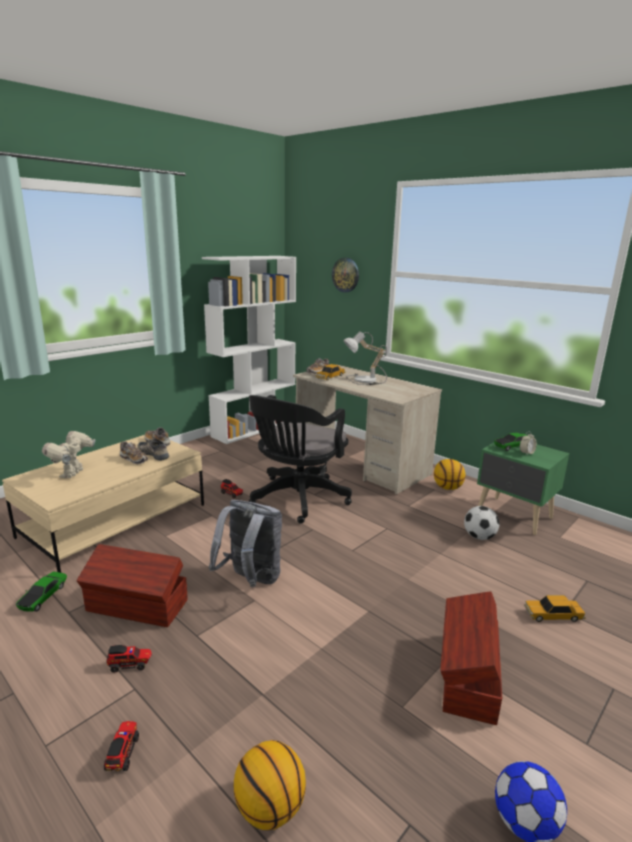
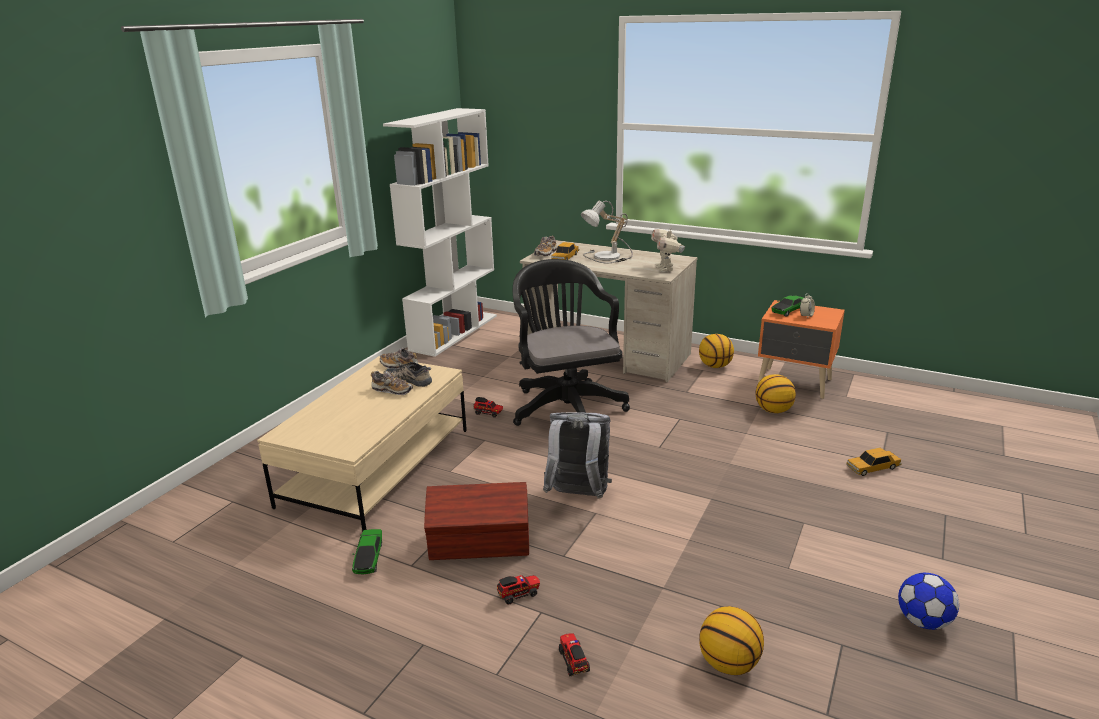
camera: 15 degrees left, 5 degrees up
toy robot [42,431,95,478] -> toy robot moved to [651,227,685,272]
black office chair [249,395,352,524] -> black office chair turned 150 degrees clockwise [513,259,630,426]
wall clock [332,258,359,292] -> none
brown storage box [440,591,502,725] -> none
football [464,506,499,540] -> basketball [756,374,796,413]
green nightstand [477,443,569,535] -> orange nightstand [757,300,845,399]

